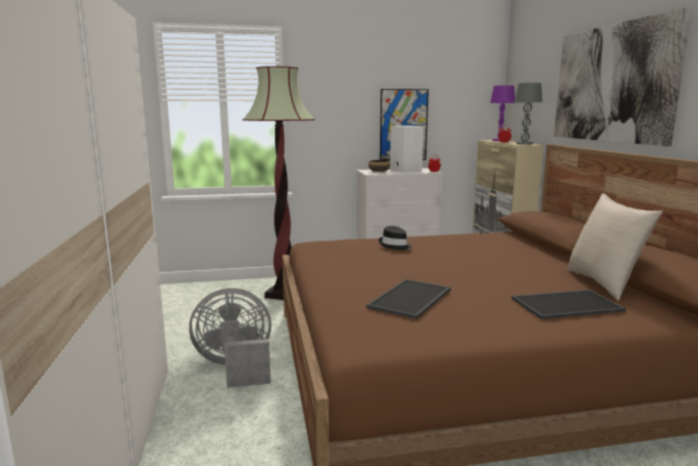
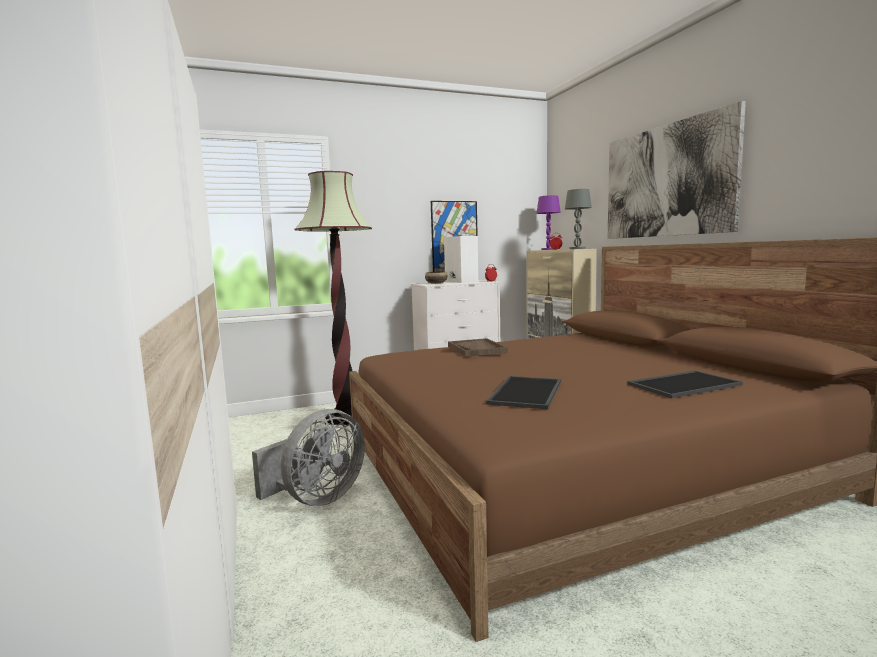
camera: 10 degrees left, 5 degrees down
grey fan [189,288,271,388] -> grey fan turned 150 degrees clockwise [252,409,365,506]
black hat [379,226,412,250] -> brown tray [448,338,508,357]
beige pillow [567,193,663,301] -> none

